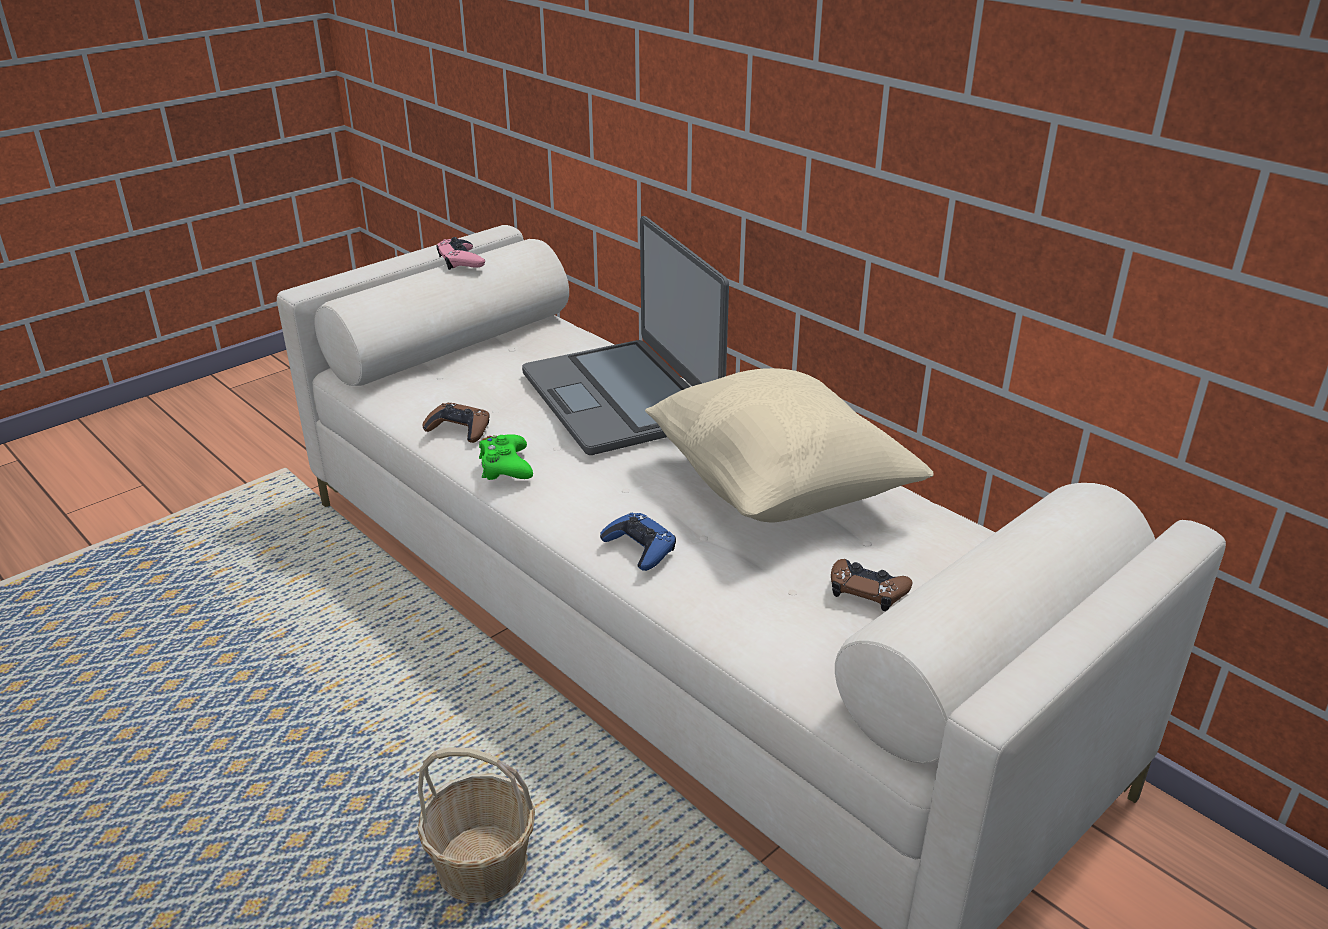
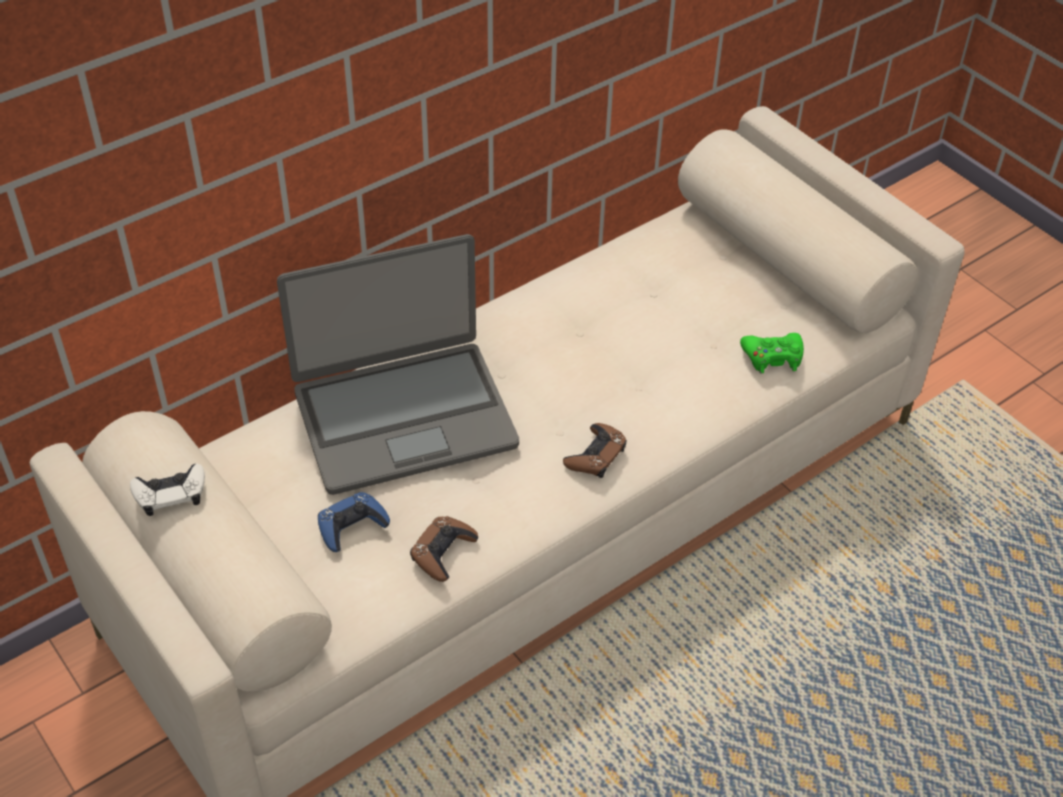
camera: 85 degrees left, 15 degrees up
basket [417,747,535,903] -> none
pink game controller [436,237,485,270] -> white game controller [130,463,205,516]
green game controller [479,434,533,480] -> green game controller moved to [740,333,804,373]
blue game controller [600,513,676,571] -> blue game controller moved to [318,492,390,552]
beige pillow [645,368,933,523] -> none
brown game controller [831,559,912,611] -> brown game controller moved to [563,423,627,478]

